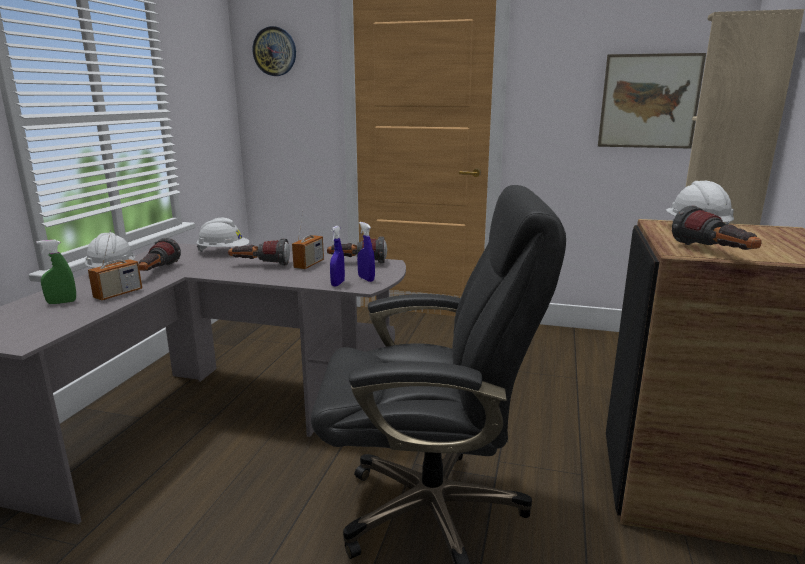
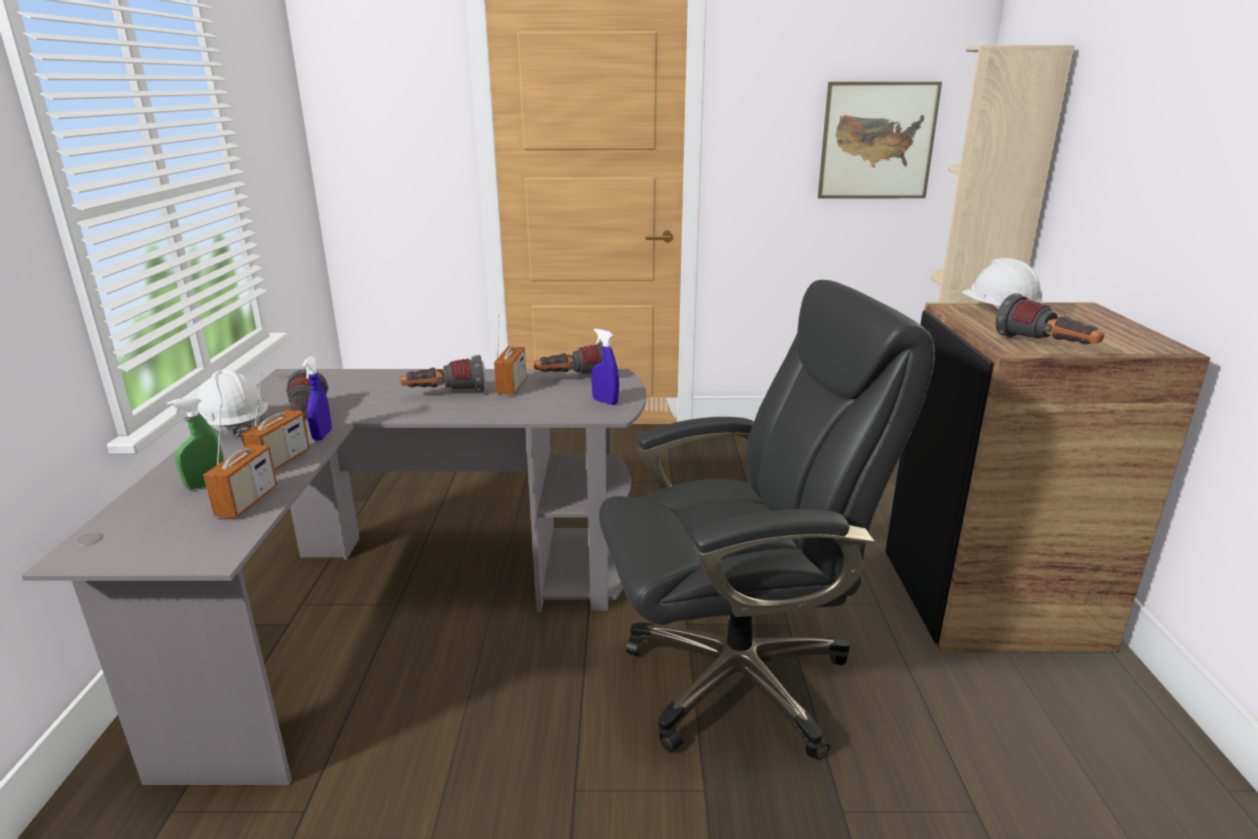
camera: 15 degrees left, 5 degrees up
white hard hat [197,218,249,252] -> none
wall clock [253,26,296,76] -> none
blue spray bottle [330,226,345,286] -> blue spray bottle moved to [302,356,332,441]
none -> radio [203,405,277,518]

